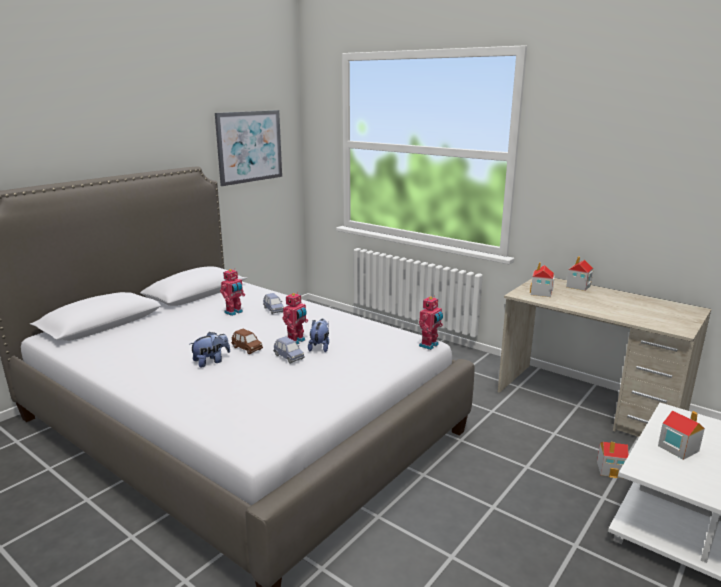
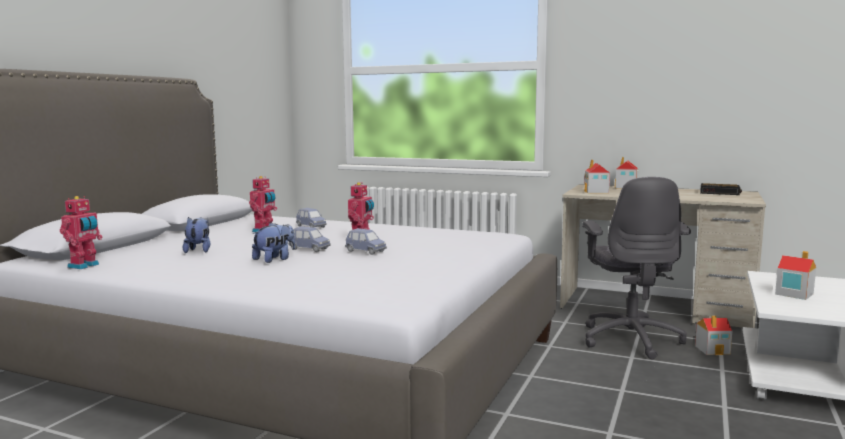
camera: 15 degrees left, 10 degrees down
picture [215,110,282,186] -> none
brown toy car [231,329,263,354] -> blue toy car [288,226,331,252]
plush toy [308,319,329,352] -> plush toy moved to [183,217,210,253]
toy robot [419,297,443,350] -> toy robot moved to [60,196,103,269]
none -> grey office chair [582,177,691,359]
none -> alarm clock [700,183,742,195]

